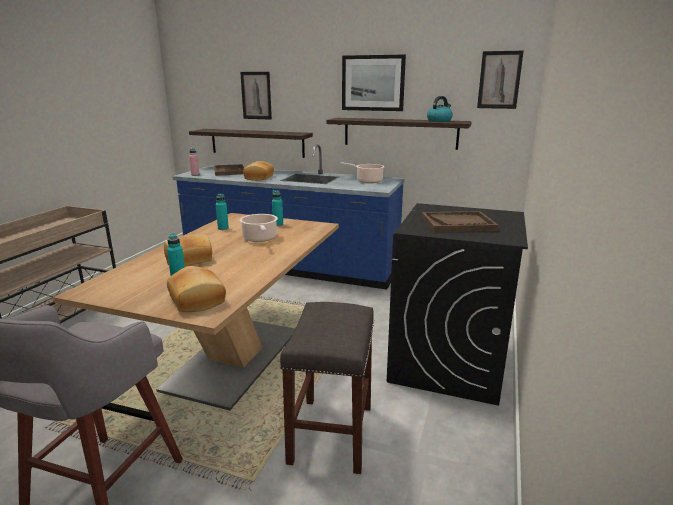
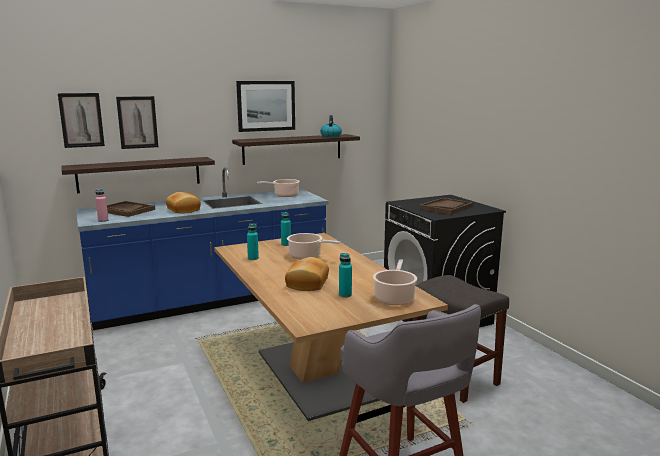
camera: 45 degrees left, 5 degrees down
bread [167,266,226,312] -> cooking pot [373,259,417,305]
picture [477,51,524,109] -> picture moved to [58,93,105,148]

